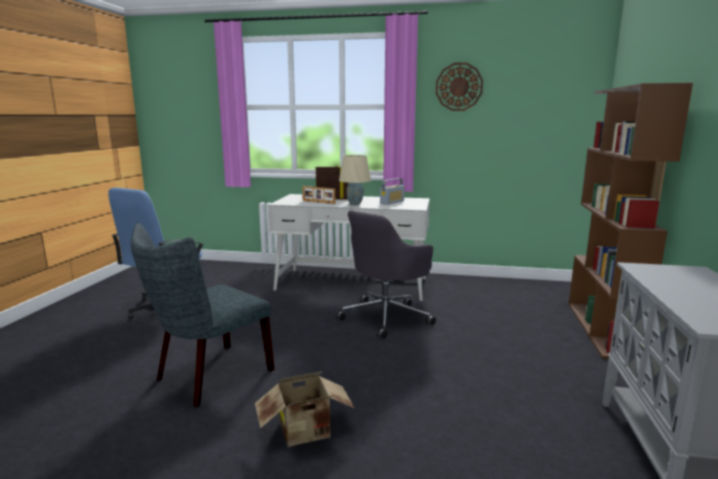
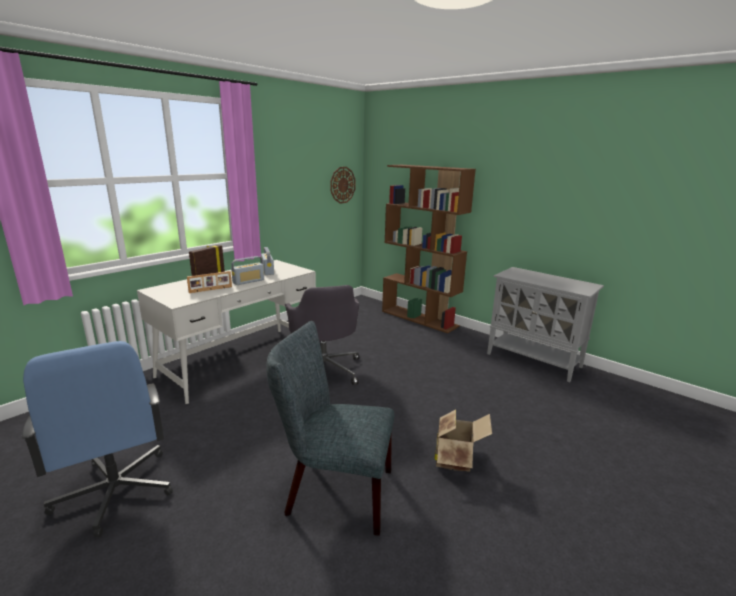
camera: 60 degrees left, 5 degrees up
grey chair [131,223,274,407] -> grey chair turned 120 degrees clockwise [266,321,394,536]
beige table lamp [339,155,371,205] -> radio [231,256,264,285]
wall clock [436,62,483,111] -> wall clock moved to [330,167,356,204]

